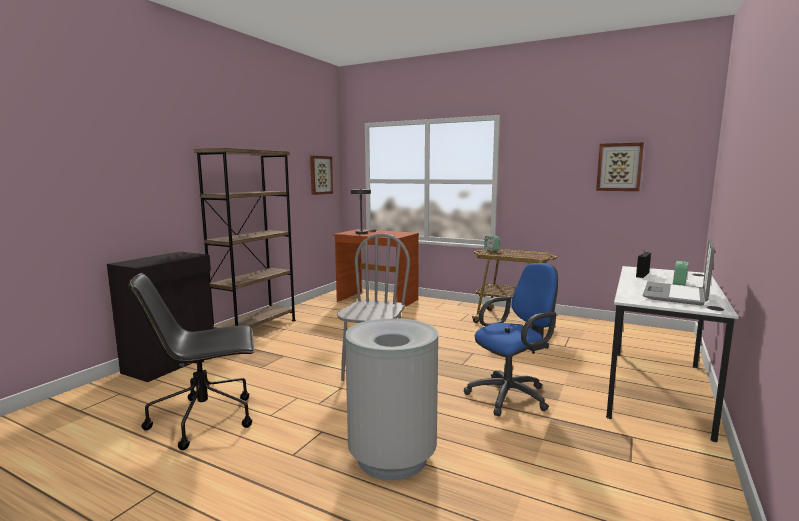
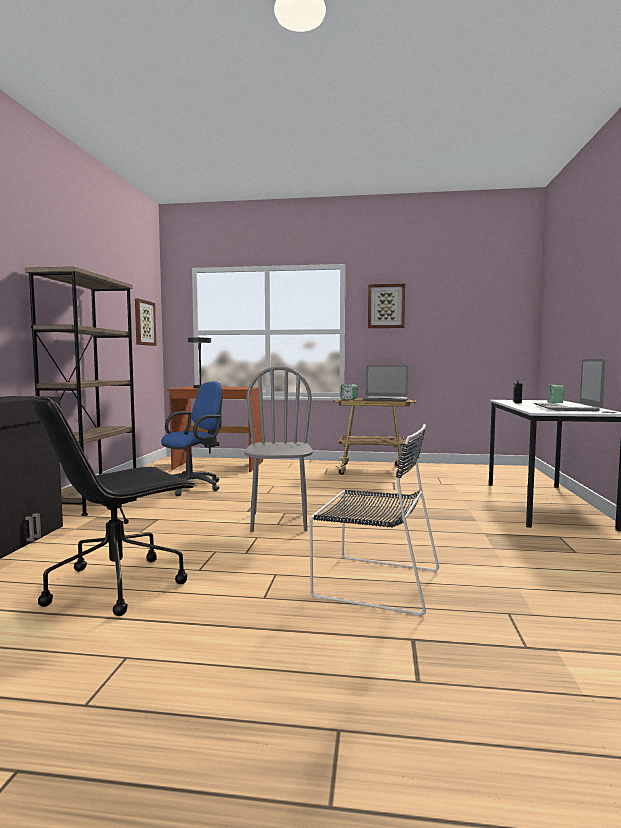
camera: 20 degrees left, 5 degrees down
grey trash can [345,318,438,480] -> black chair [310,424,439,616]
blue office chair [464,263,558,416] -> blue office chair moved to [161,381,223,496]
picture [596,142,644,191] -> picture moved to [368,284,405,328]
none -> laptop [363,365,408,401]

